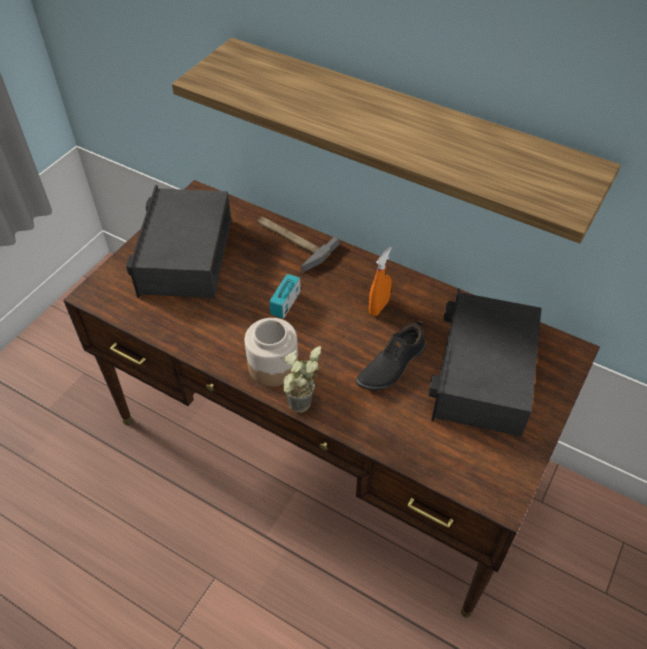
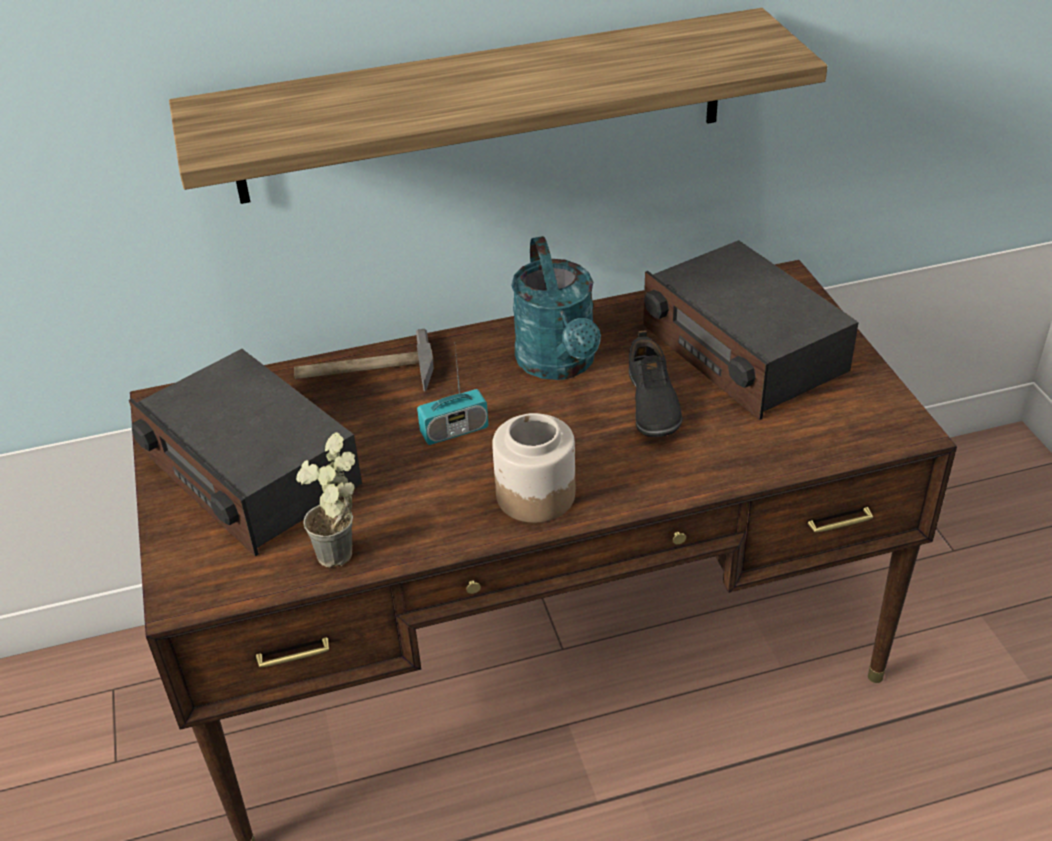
camera: 45 degrees left, 10 degrees down
radio [270,270,301,319] -> radio turned 90 degrees counterclockwise [417,347,489,445]
potted plant [283,346,321,413] -> potted plant moved to [296,432,355,567]
orange spray bottle [369,246,392,316] -> turquoise watering can [511,236,601,380]

